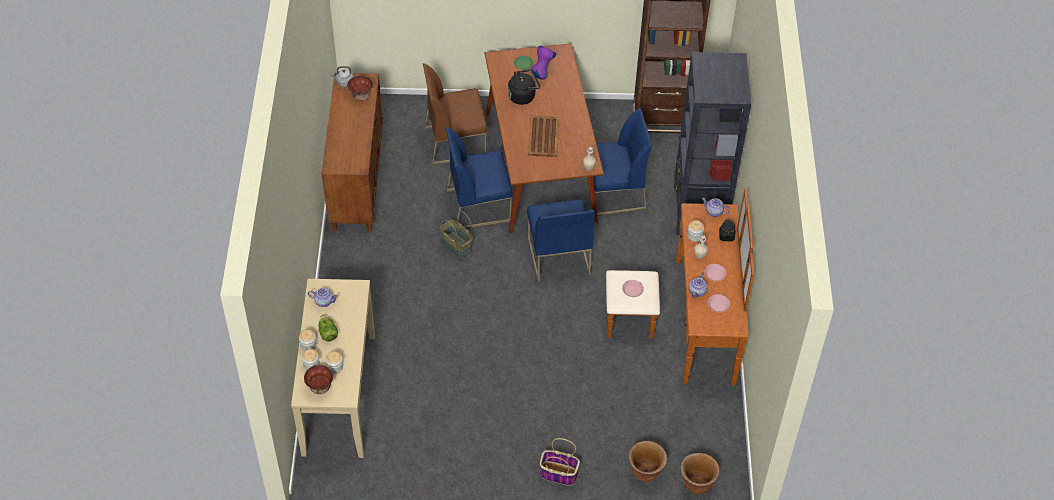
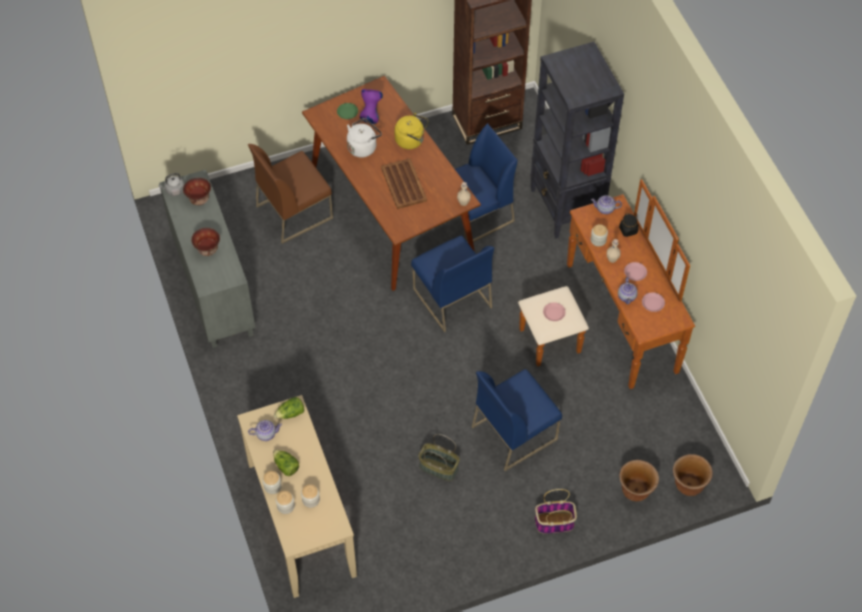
camera: 20 degrees left, 5 degrees up
bowl [304,365,333,394] -> bowl moved to [191,228,220,256]
brown cabinet [322,73,383,232] -> grey cabinet [159,170,256,348]
basket [440,210,473,258] -> basket moved to [418,434,460,481]
blue chair [446,127,512,228] -> blue chair moved to [472,369,562,471]
black kettle [508,70,540,105] -> white kettle [347,118,382,158]
none -> lettuce [274,397,304,419]
none -> yellow kettle [394,113,428,149]

